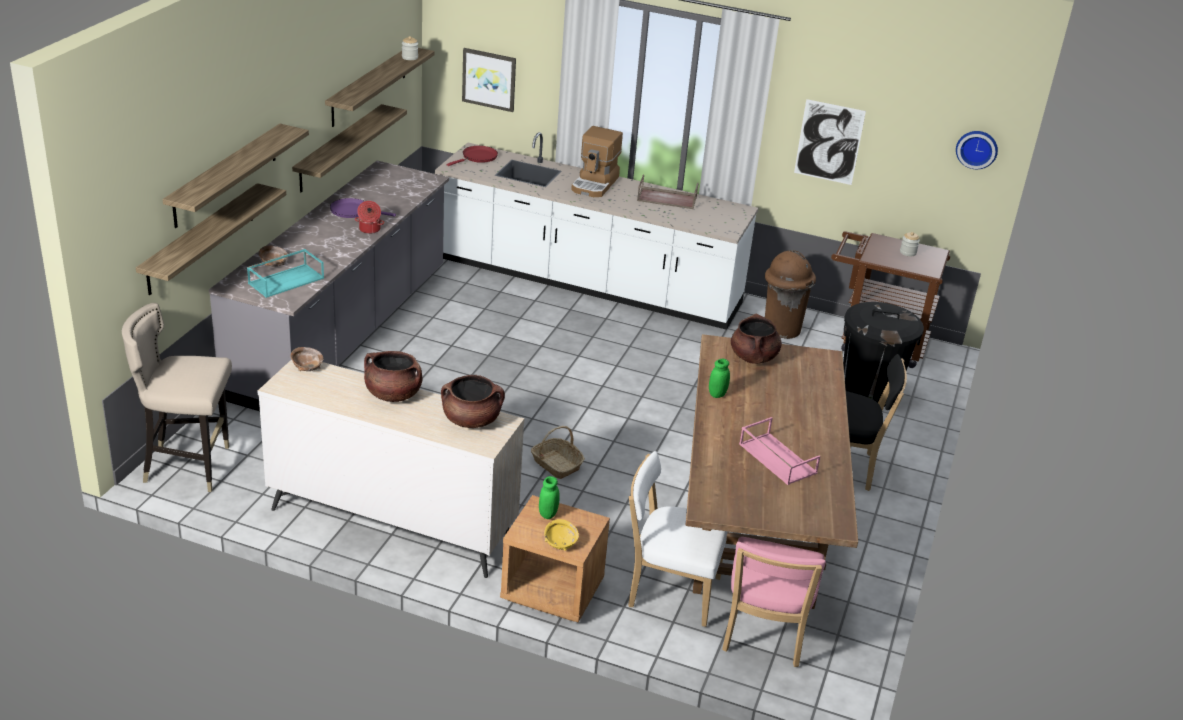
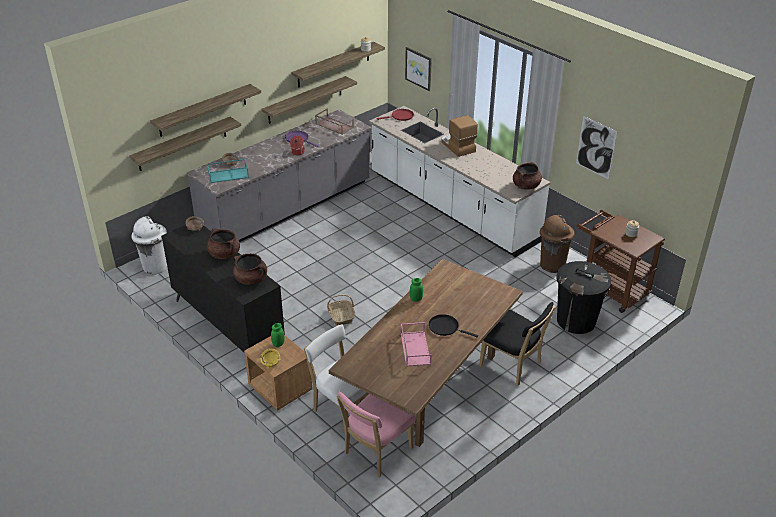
camera: 30 degrees right, 5 degrees up
beige stool [122,303,232,492] -> white trash can [132,216,167,275]
beige dresser [258,359,525,578] -> black dresser [161,225,285,352]
coffee machine [571,126,623,197] -> coffee machine turned 105 degrees clockwise [441,115,478,157]
brown tray [637,175,699,209] -> brown tray moved to [315,109,354,135]
brown cooking pot [731,314,782,364] -> brown cooking pot moved to [513,162,542,190]
wall clock [956,131,998,169] -> none
none -> black frying pan [429,314,478,337]

